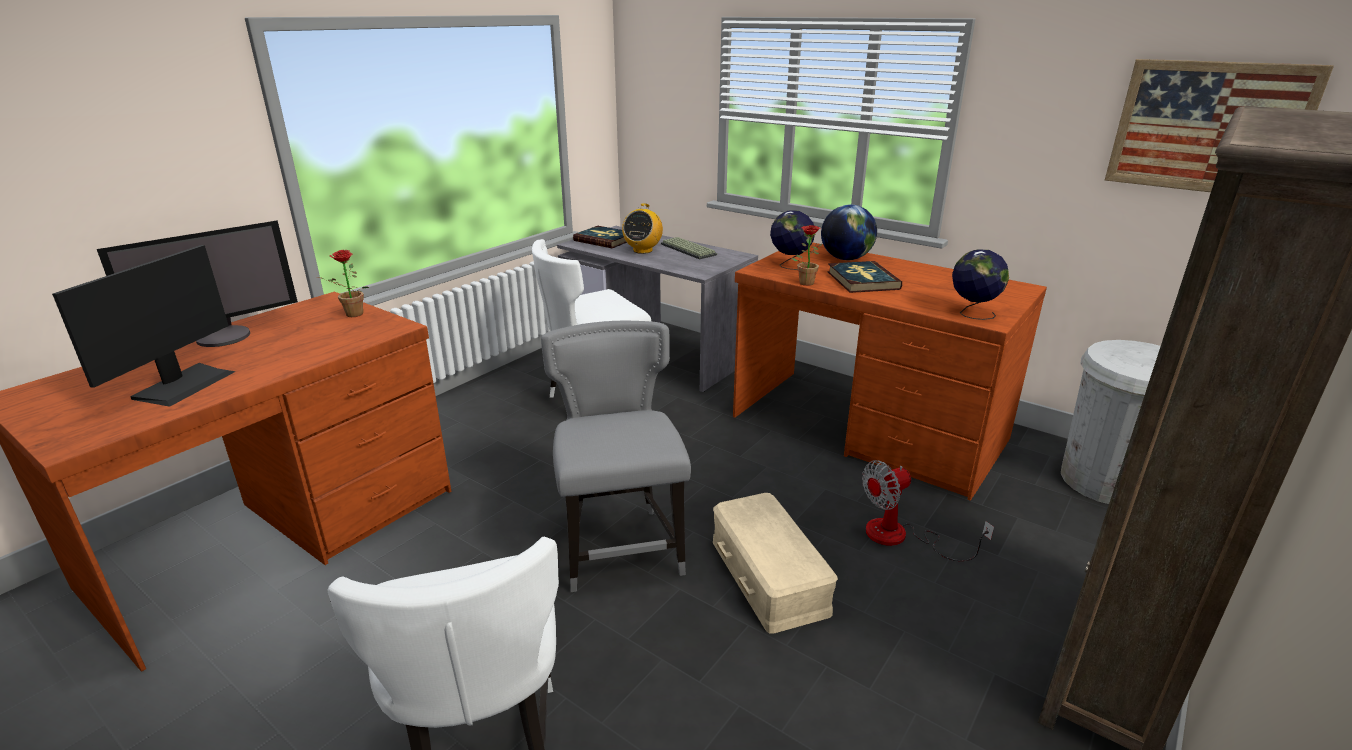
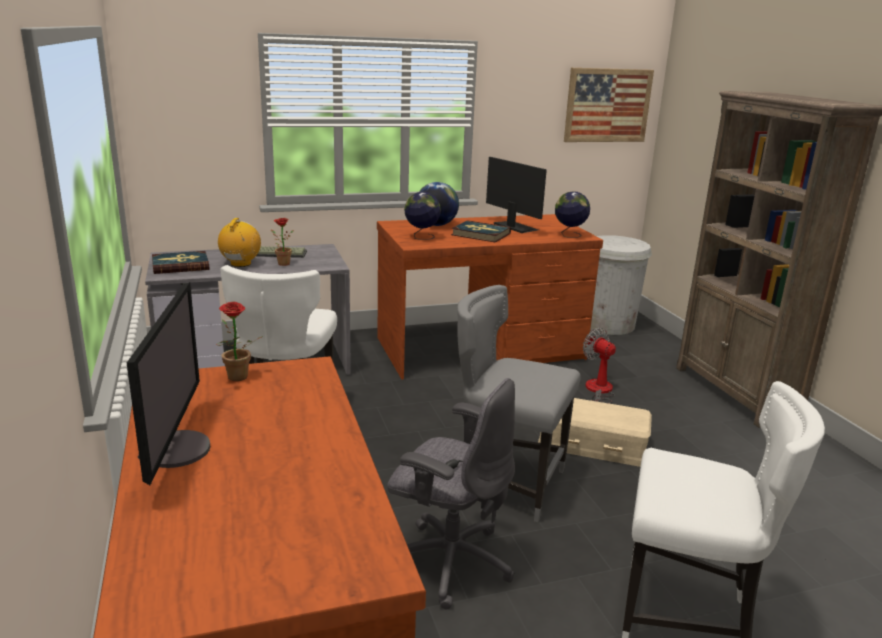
camera: 55 degrees left, 5 degrees down
monitor [52,245,236,407] -> monitor moved to [486,157,547,233]
radio [622,203,663,254] -> radio turned 135 degrees counterclockwise [218,218,261,267]
potted plant [791,225,822,286] -> potted plant moved to [271,218,294,266]
fan [862,460,994,561] -> fan turned 135 degrees clockwise [583,328,616,404]
none -> grey office chair [387,378,515,610]

